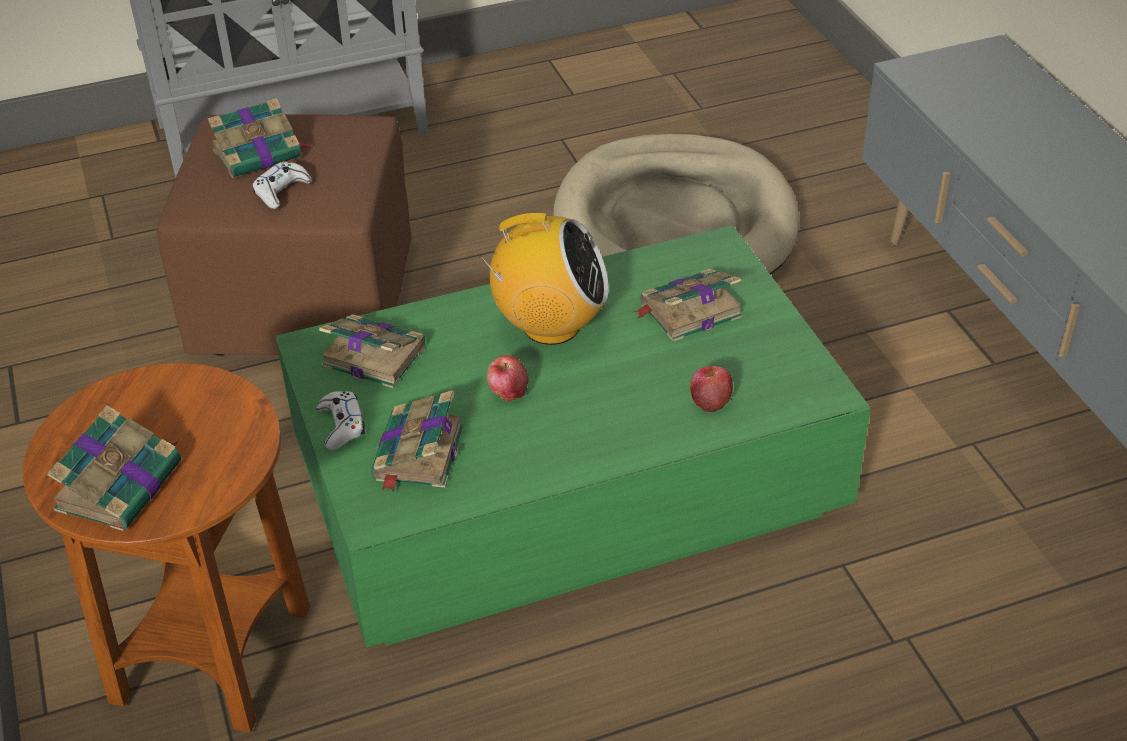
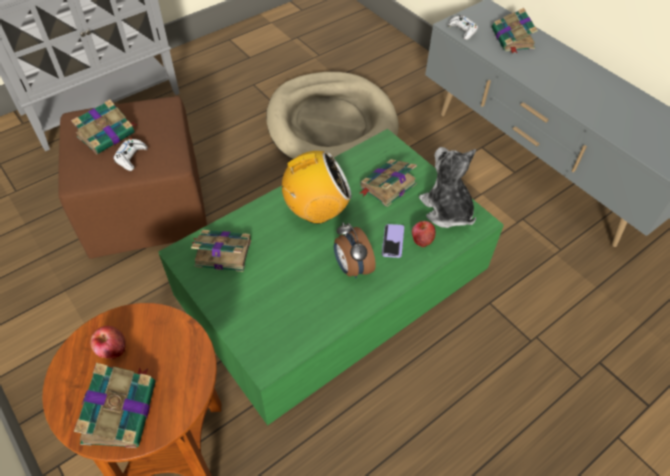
camera: 20 degrees left, 10 degrees up
white game controller [316,391,365,450] -> white game controller moved to [447,16,478,40]
book [371,390,464,492] -> book moved to [492,8,538,54]
apple [487,355,528,402] -> apple moved to [91,326,126,360]
none -> alarm clock [334,222,376,278]
none -> phone [382,224,404,258]
none -> plush toy [419,147,476,228]

